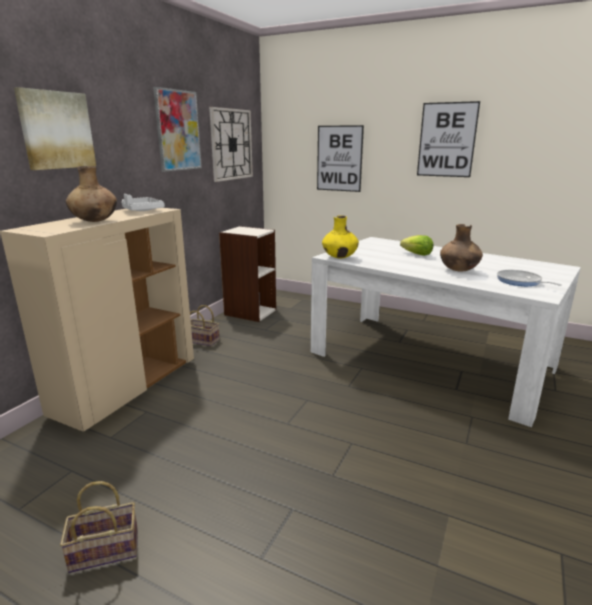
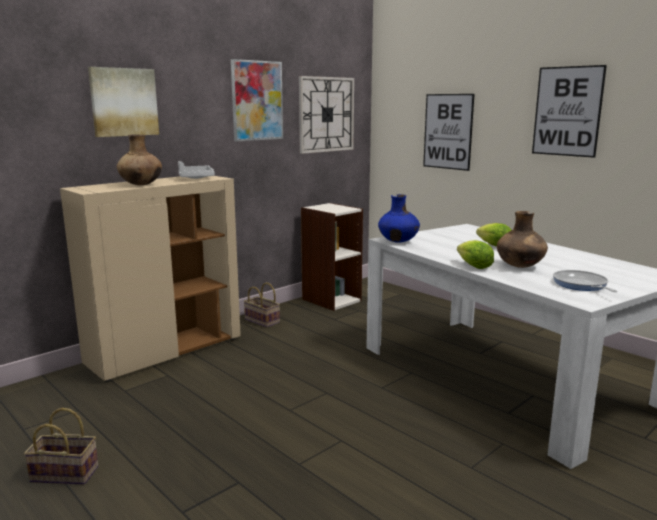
camera: 20 degrees right, 5 degrees down
yellow vase [322,216,359,259] -> blue vase [378,194,420,243]
none -> lettuce [457,240,494,269]

